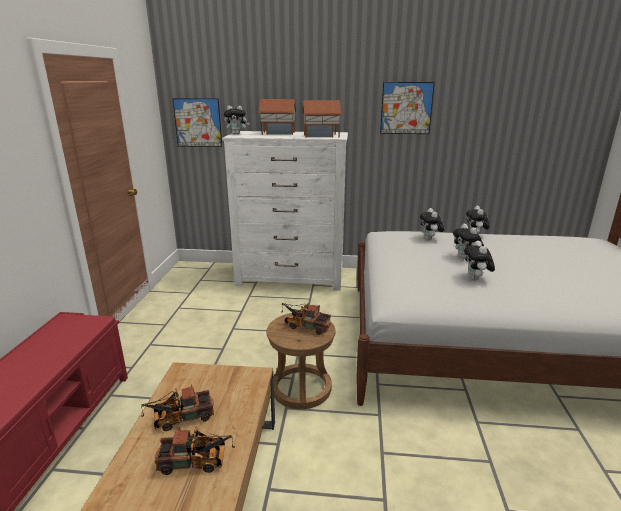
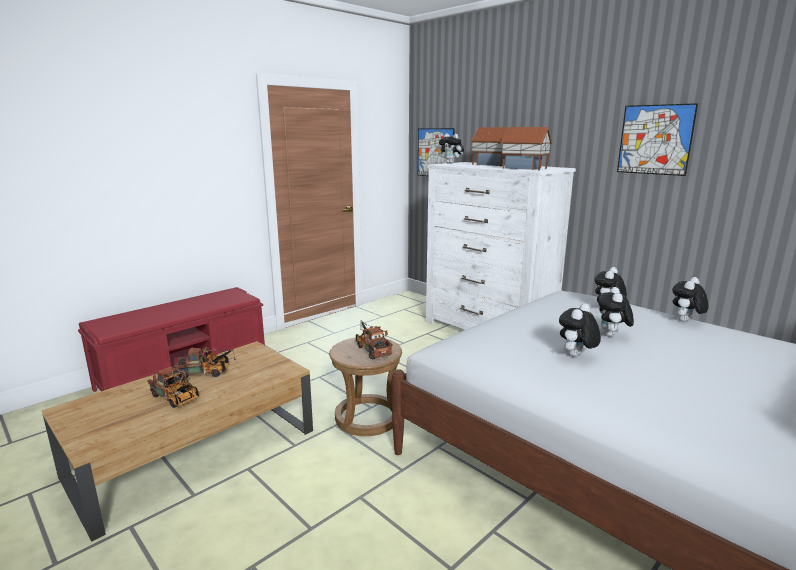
camera: 40 degrees right, 5 degrees down
toy truck [141,384,214,431] -> toy truck turned 150 degrees clockwise [174,347,236,379]

